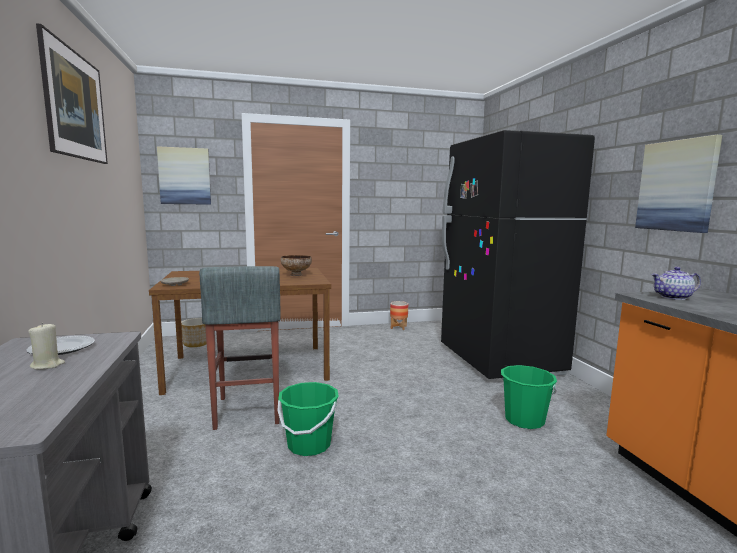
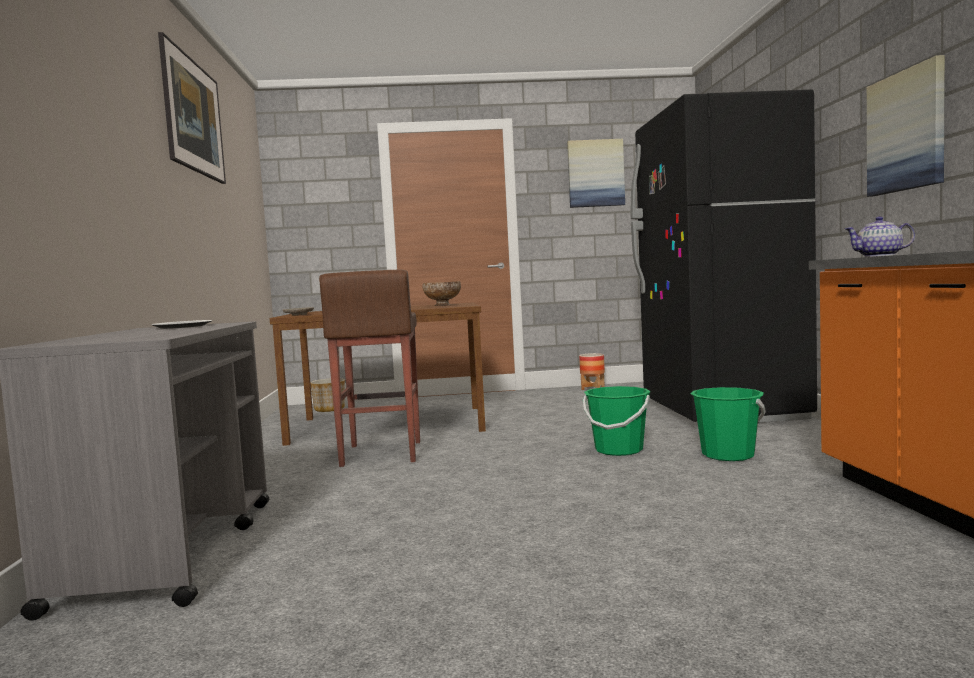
camera: 10 degrees right, 5 degrees down
beige candle [28,323,65,370] -> none
picture [157,146,211,205] -> picture moved to [567,139,625,208]
grey stool [199,266,281,430] -> brown stool [319,270,420,467]
green bucket [278,382,339,456] -> green bucket moved to [583,386,650,456]

